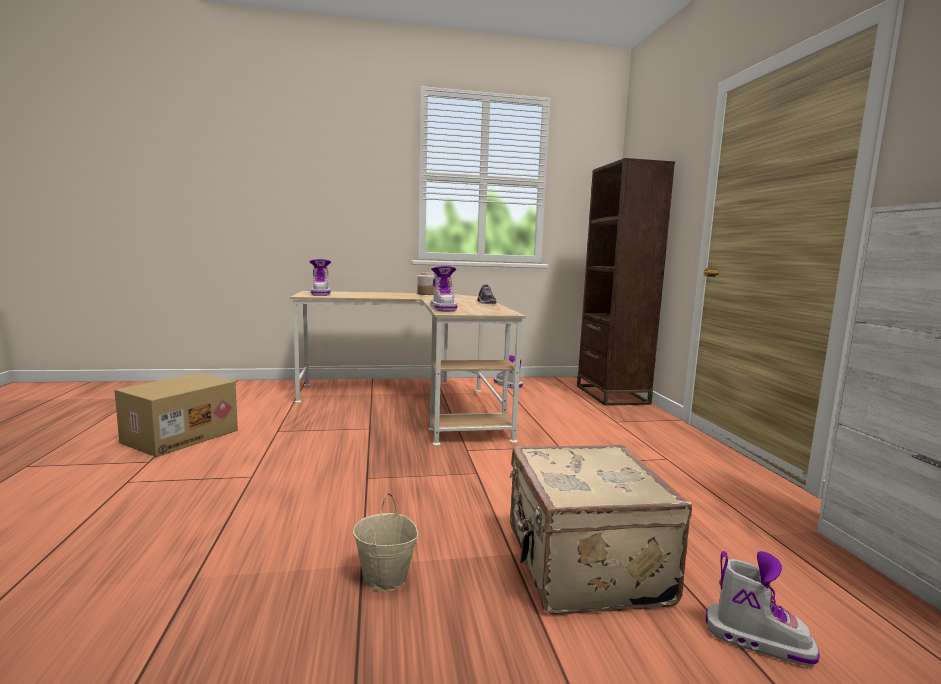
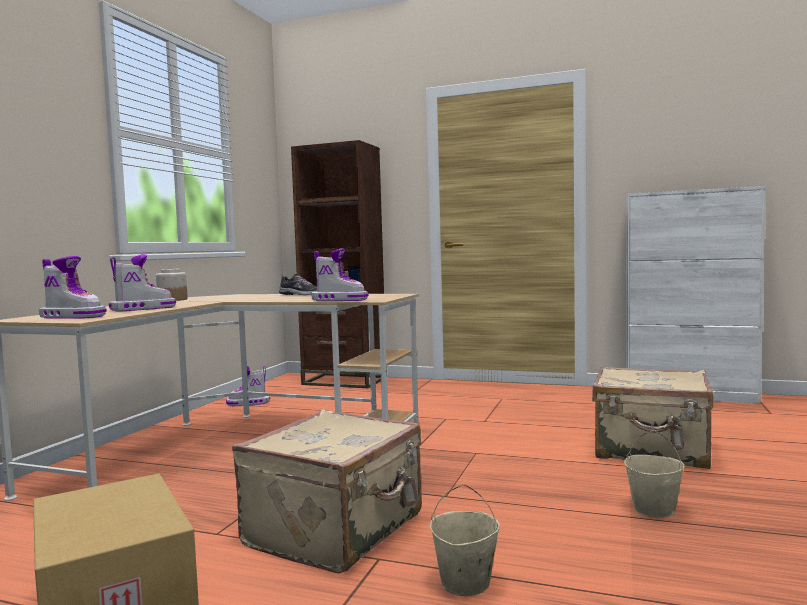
camera: 60 degrees left, 5 degrees down
boot [706,551,820,666] -> boot moved to [109,254,176,311]
none -> beige suitcase [232,410,422,574]
none -> beige bucket [430,484,500,596]

